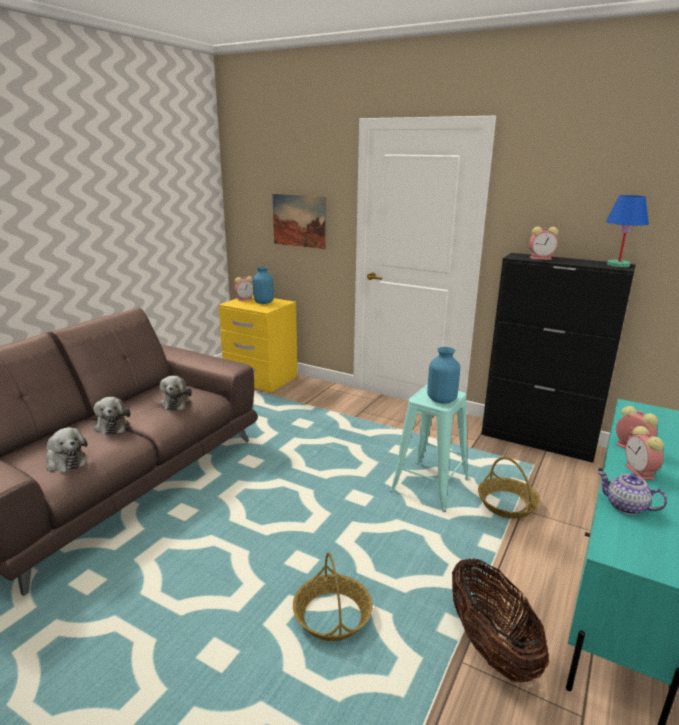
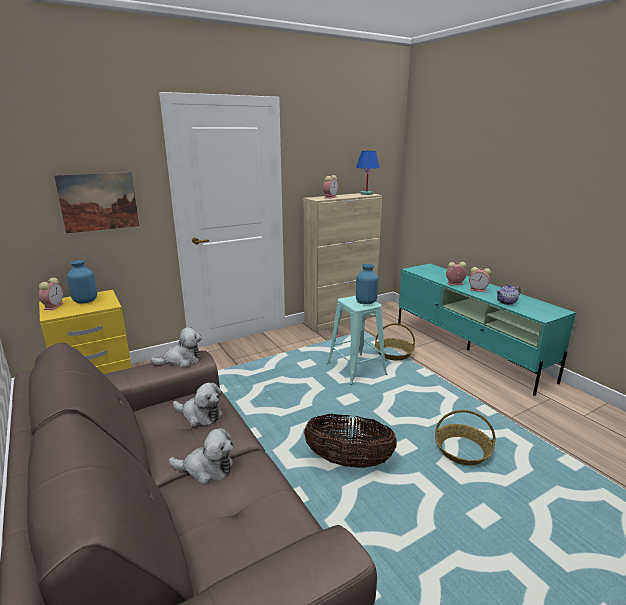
camera: 60 degrees left, 0 degrees up
plush toy [46,427,88,473] -> plush toy moved to [150,327,202,367]
basket [452,558,549,682] -> basket moved to [304,414,397,468]
black cabinet [481,253,636,463] -> beige cabinet [303,193,382,332]

